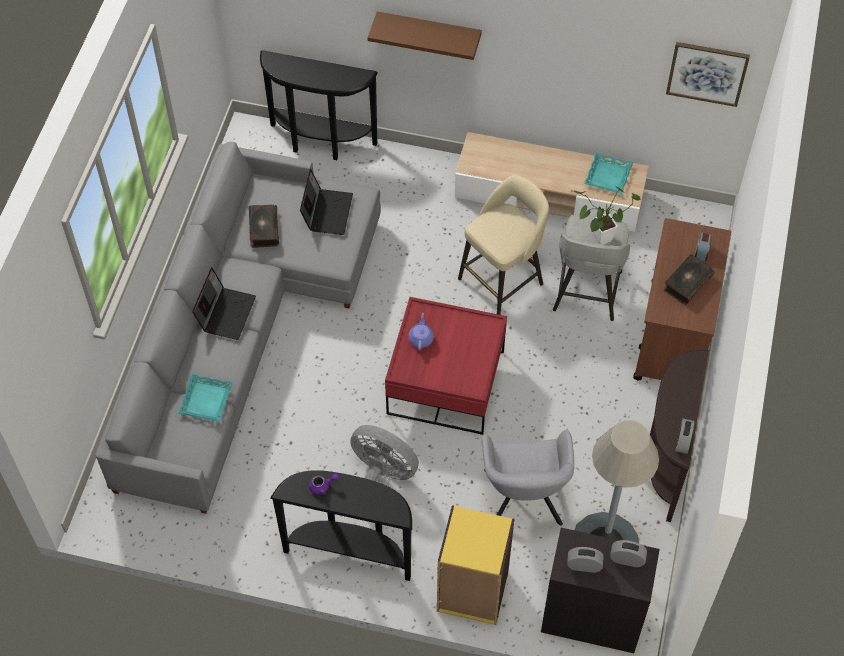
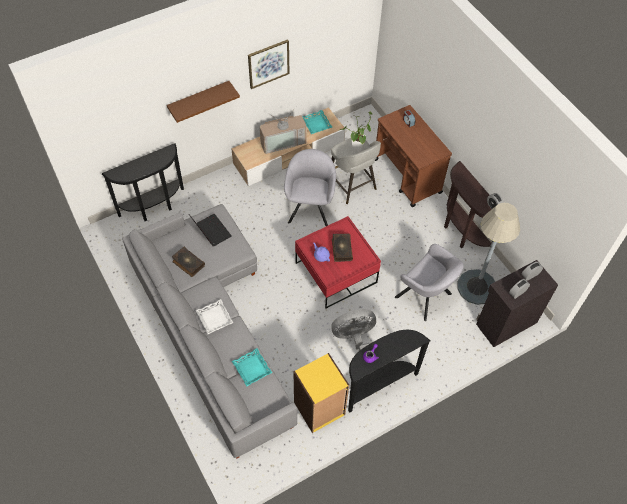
camera: 45 degrees left, 0 degrees up
laptop [192,267,256,340] -> white tray [195,299,233,334]
yellow bookcase [437,505,514,625] -> yellow bookcase moved to [293,353,349,433]
beige stool [458,175,549,315] -> grey armchair [284,149,336,226]
book [663,254,715,305] -> book moved to [332,234,353,262]
picture [666,42,750,107] -> picture moved to [248,39,289,89]
none -> television [260,106,307,154]

